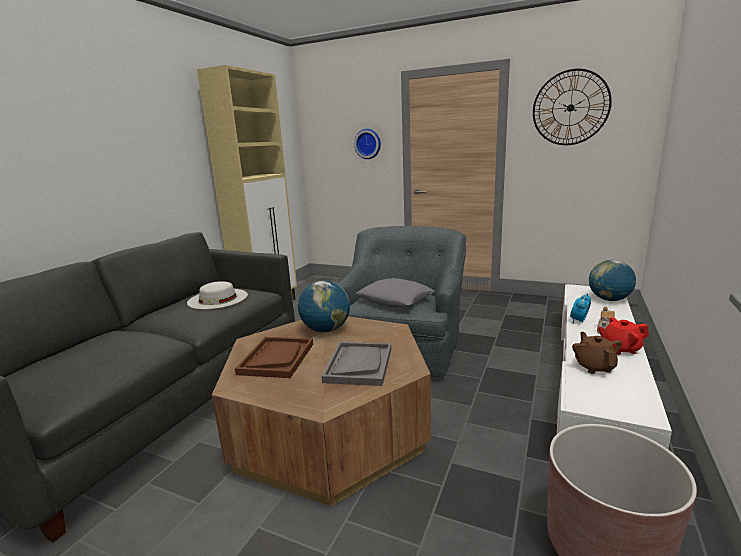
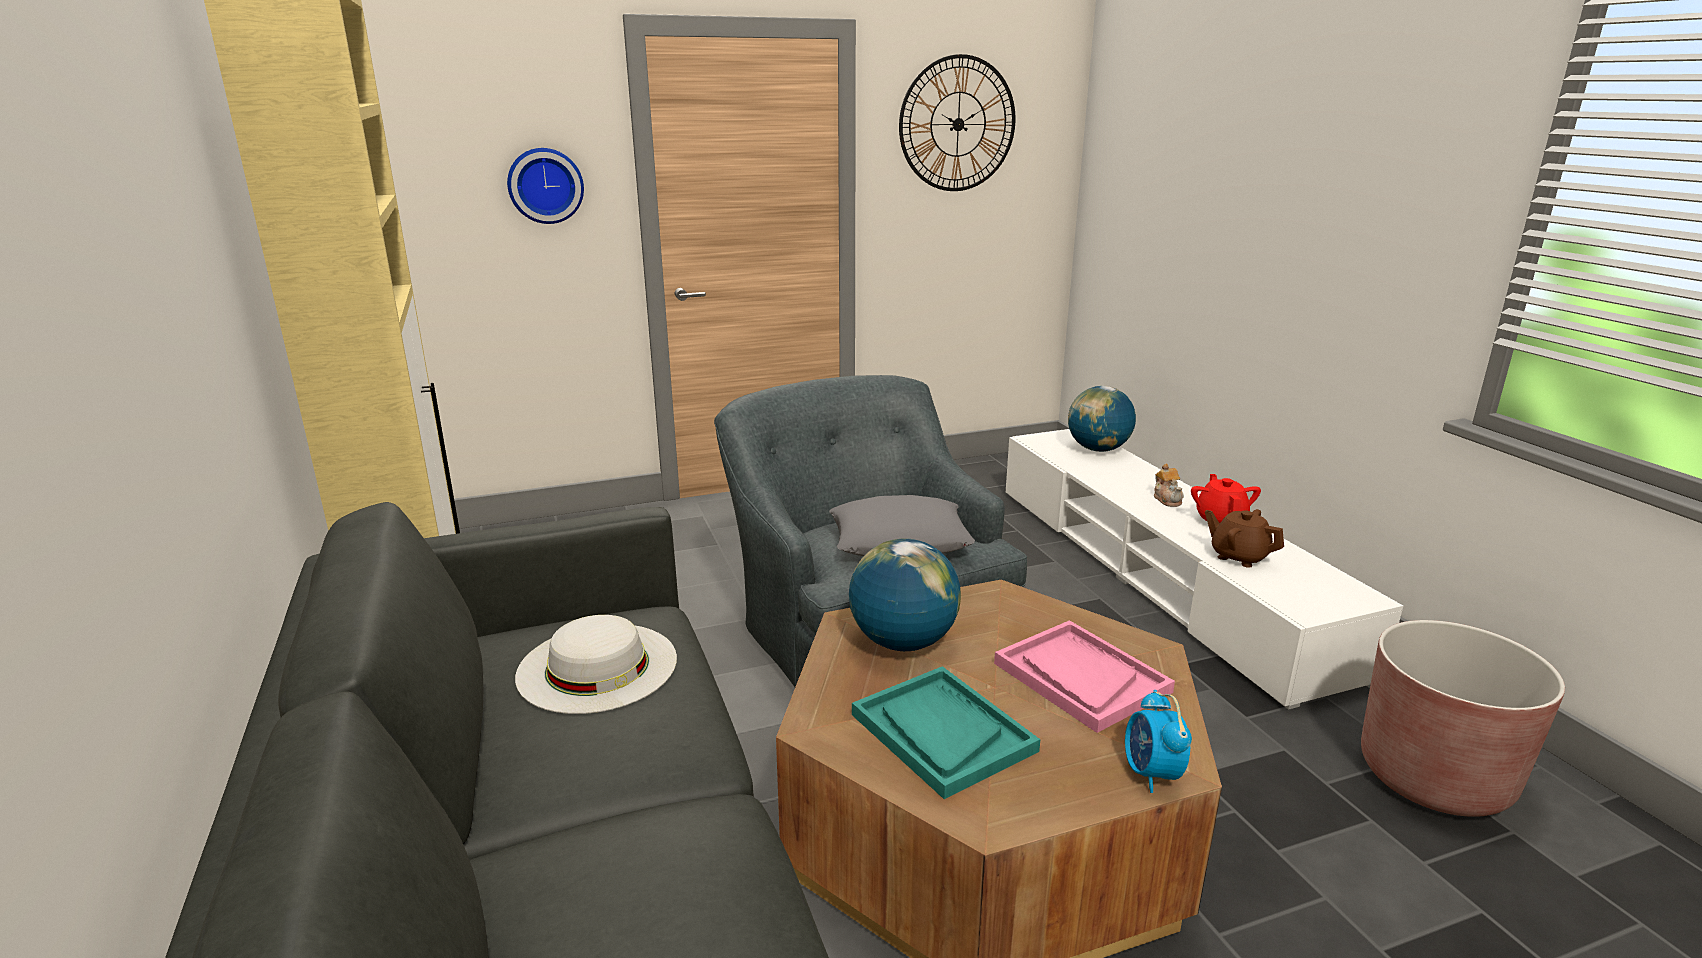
camera: 45 degrees left, 5 degrees up
brown tray [235,337,313,378] -> turquoise tray [852,666,1040,799]
grey tray [322,342,391,386] -> pink tray [994,620,1175,733]
alarm clock [570,293,591,324] -> alarm clock moved to [1125,690,1192,793]
red teapot [598,317,649,355] -> red teapot turned 135 degrees clockwise [1191,474,1261,523]

